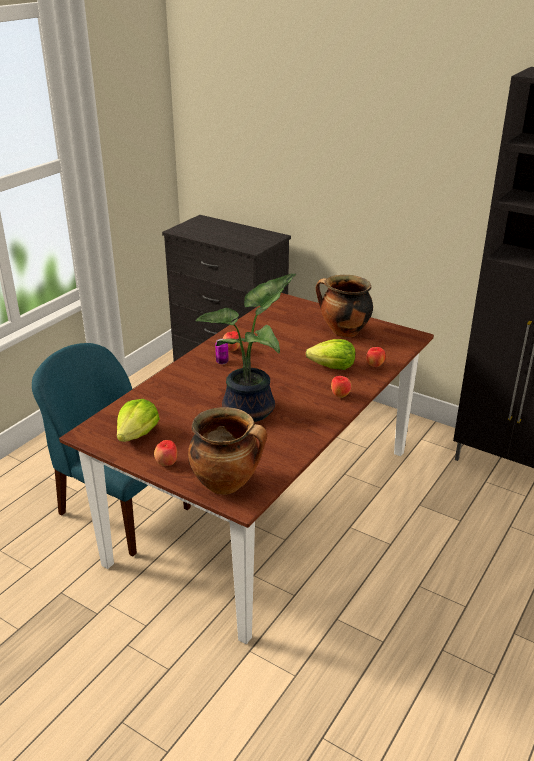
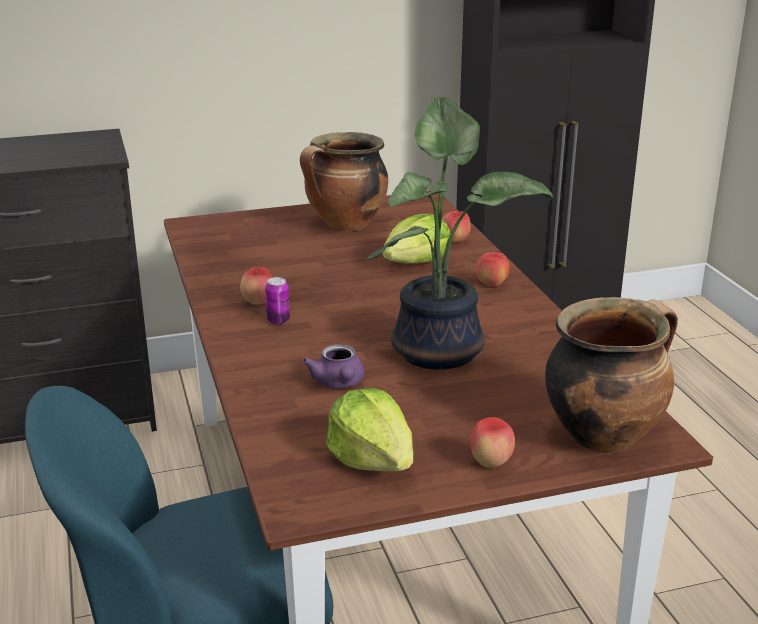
camera: 50 degrees left, 5 degrees down
none -> purple teapot [303,344,364,388]

